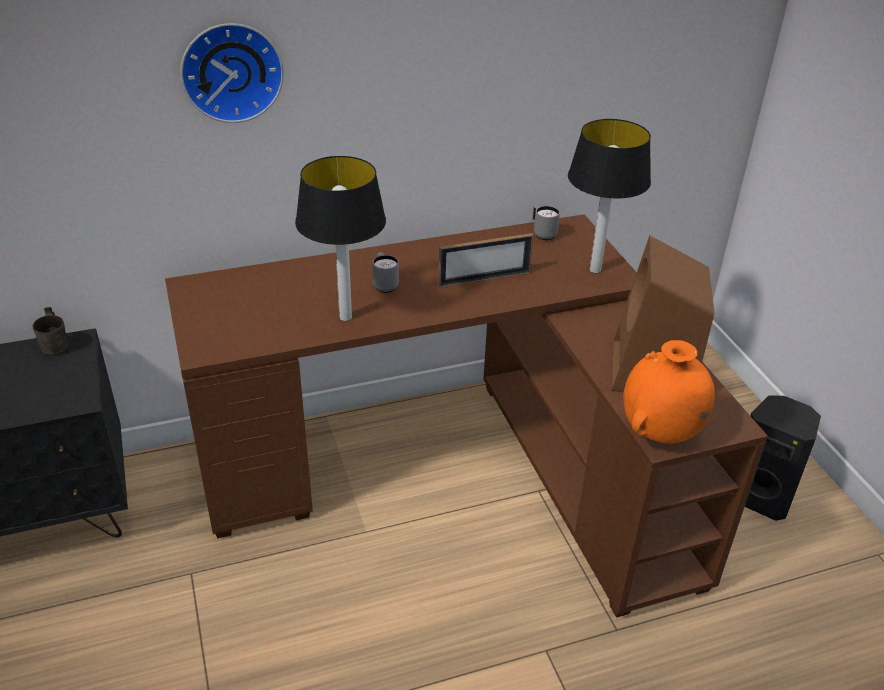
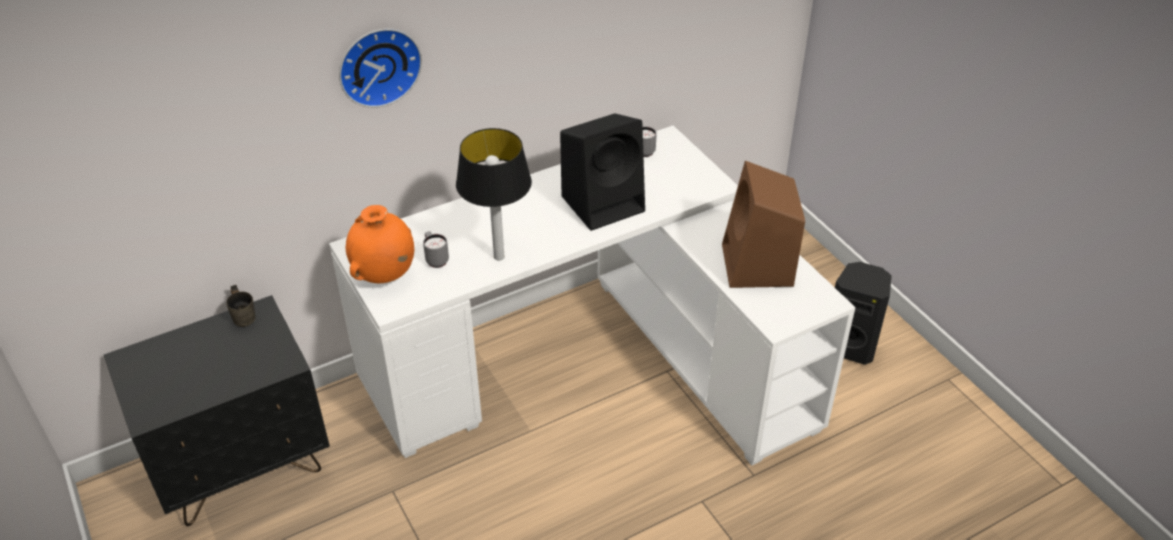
camera: 10 degrees left, 5 degrees up
brown desk [165,214,768,618] -> white desk [329,125,856,465]
grey mug [372,252,399,293] -> grey mug moved to [423,231,449,268]
picture frame [438,233,533,287] -> black speaker [560,113,645,231]
table lamp [568,119,651,273] -> none
orange vase [623,340,715,443] -> orange vase moved to [346,205,414,283]

